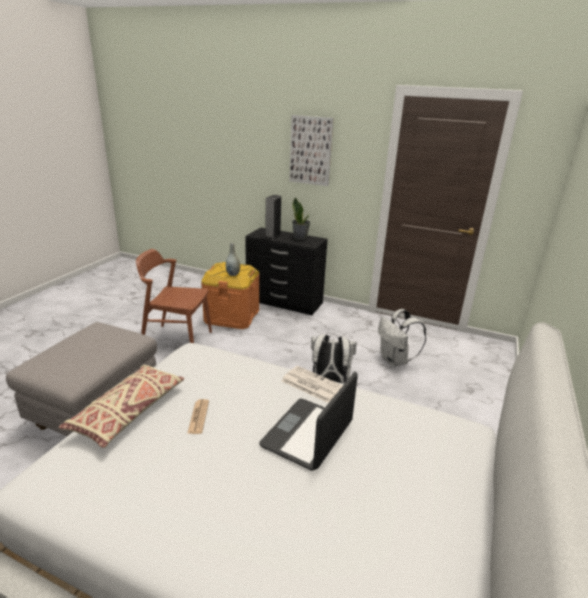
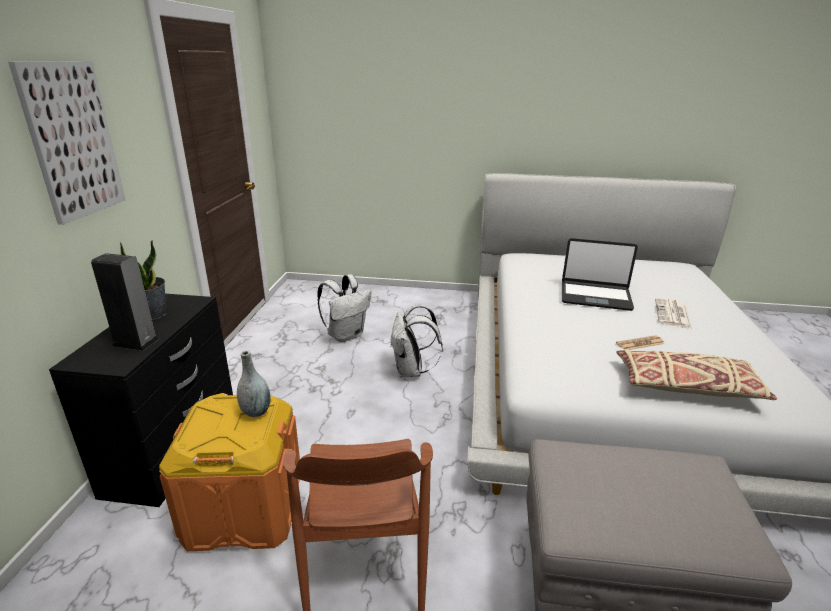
camera: 105 degrees left, 0 degrees up
newspaper [281,366,343,403] -> newspaper moved to [655,298,692,329]

